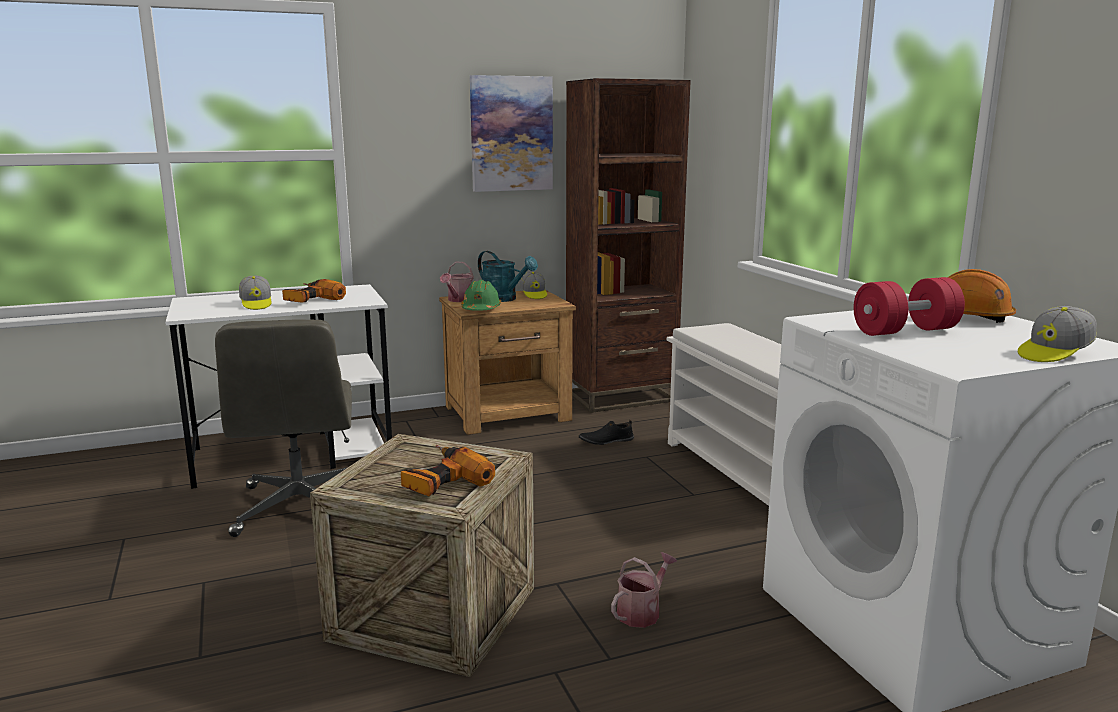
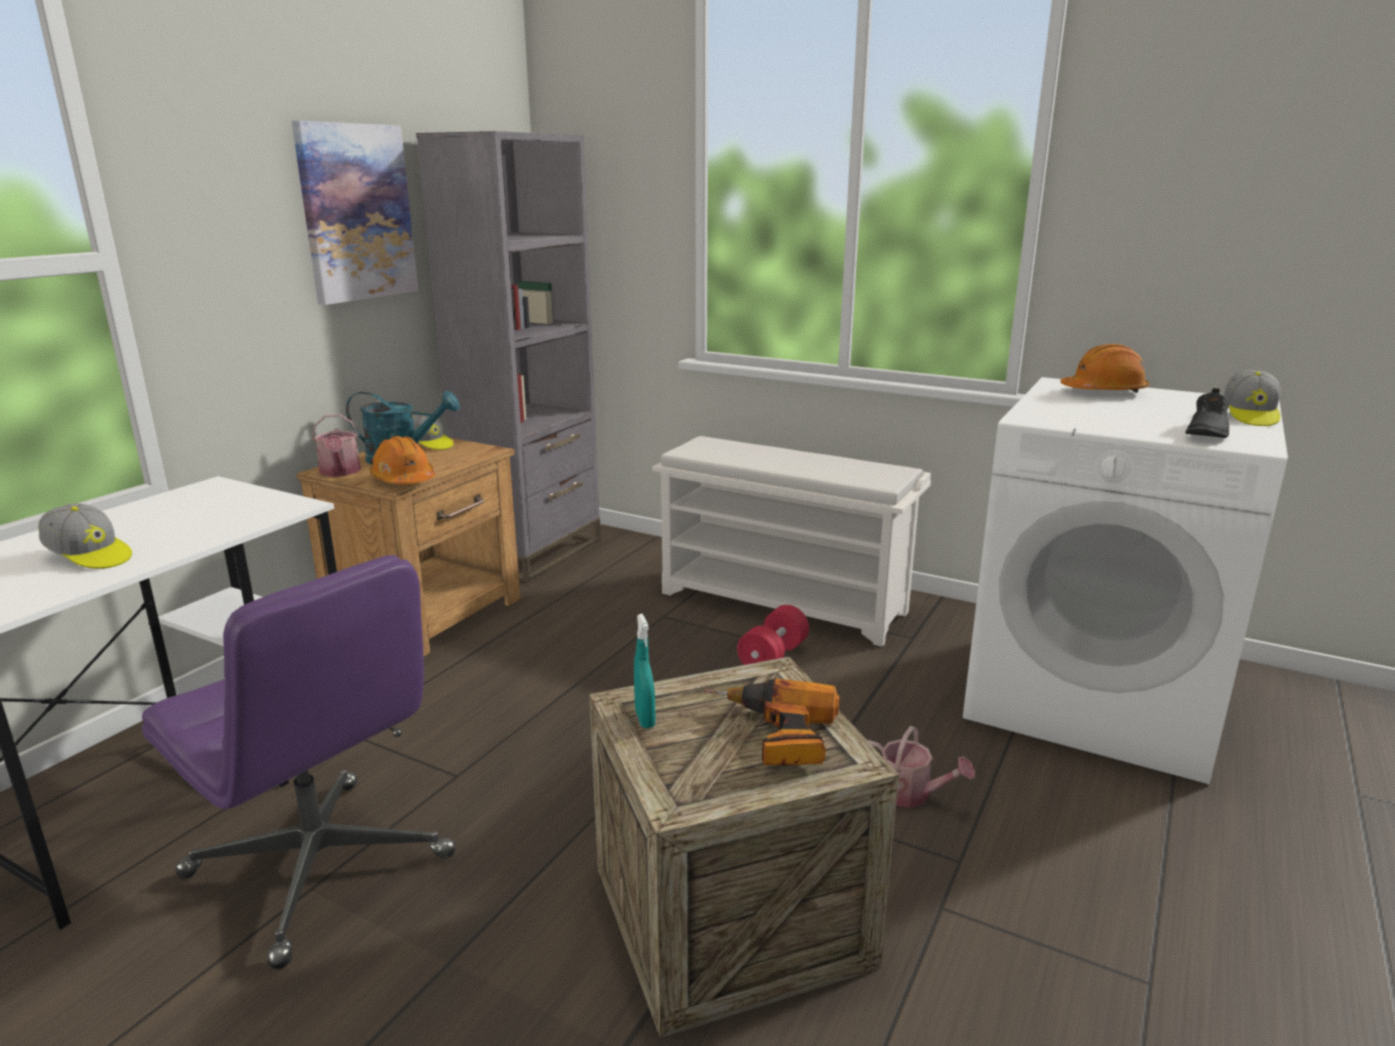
camera: 40 degrees left, 5 degrees up
grey office chair [215,320,352,537] -> purple office chair [142,555,456,969]
power drill [282,279,346,303] -> none
green hard hat [461,280,501,311] -> orange hard hat [370,436,435,484]
brown bookcase [566,78,691,413] -> grey bookcase [416,131,601,583]
black shoe [579,420,634,445] -> black shoe moved to [1185,388,1229,438]
watering can [611,552,677,628] -> watering can turned 120 degrees clockwise [867,726,975,808]
red dumbbell [853,277,965,336] -> red dumbbell moved to [737,605,809,665]
none -> turquoise spray bottle [634,614,655,728]

